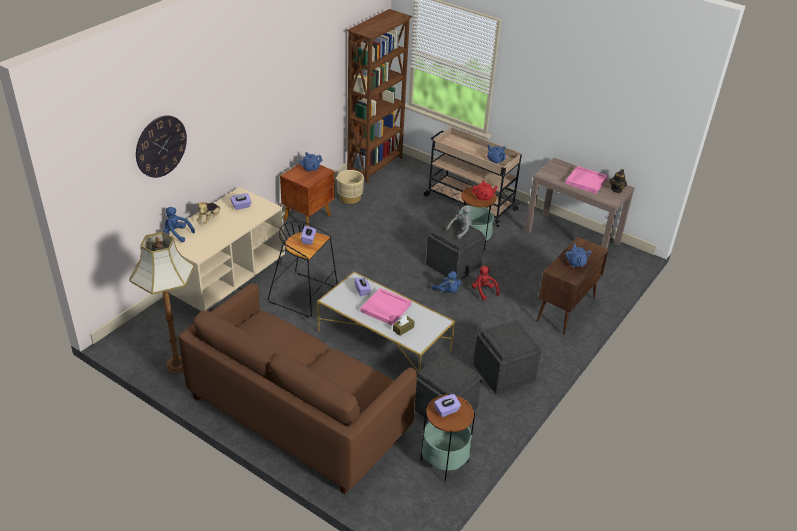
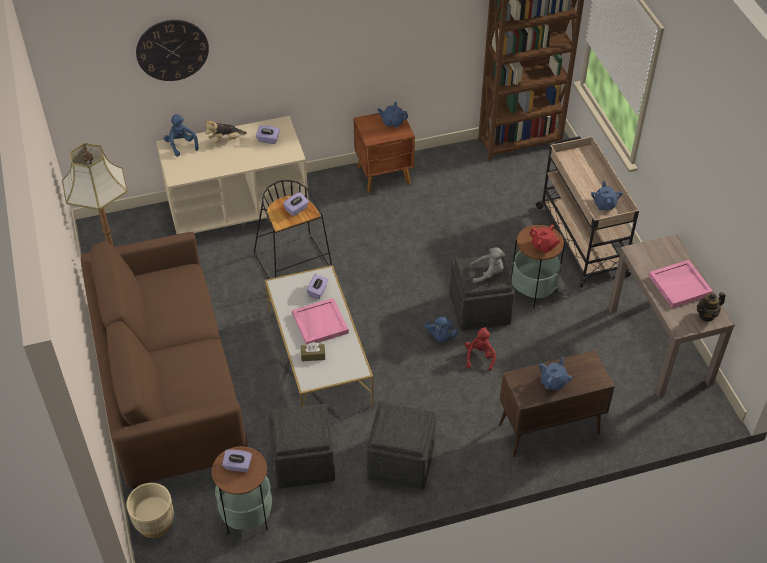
camera: 40 degrees right, 10 degrees up
beige planter [337,170,364,204] -> beige planter moved to [126,483,174,538]

